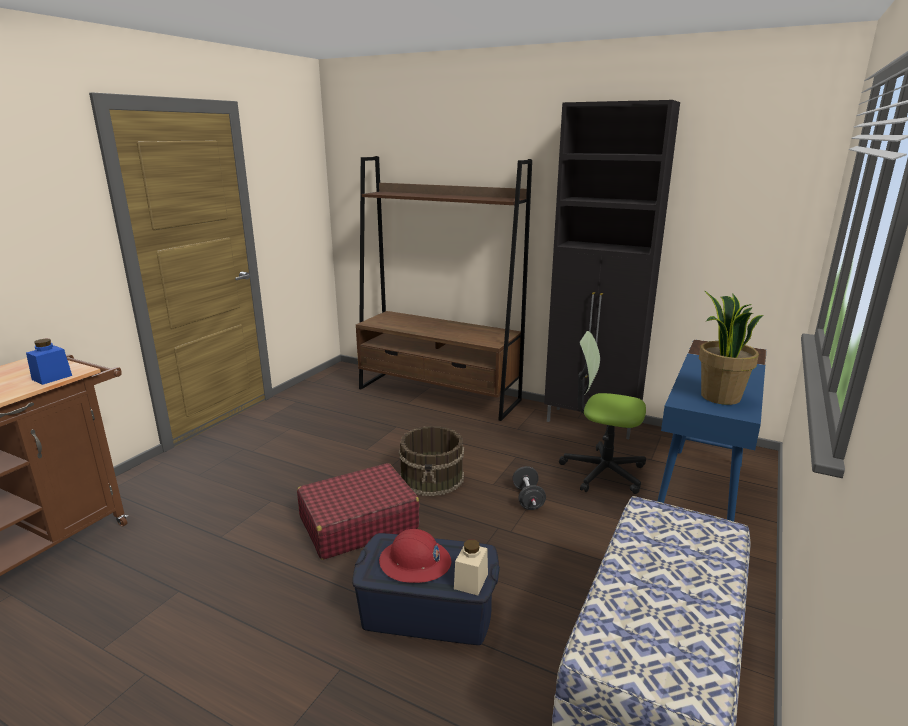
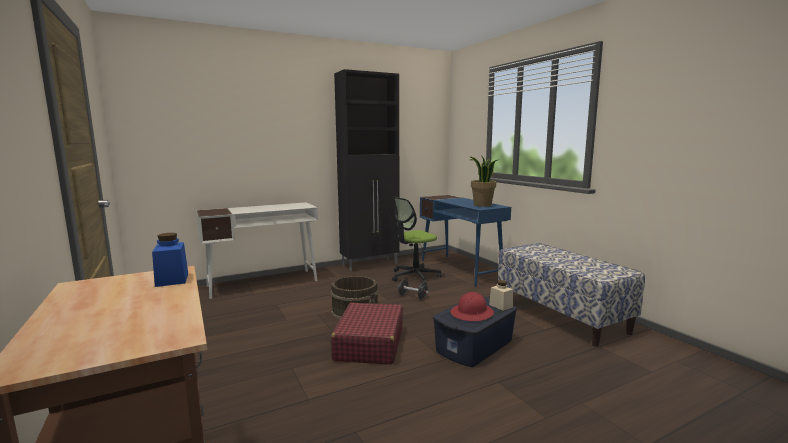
camera: 55 degrees left, 10 degrees down
brown bookcase [356,156,532,421] -> white desk [196,202,318,299]

